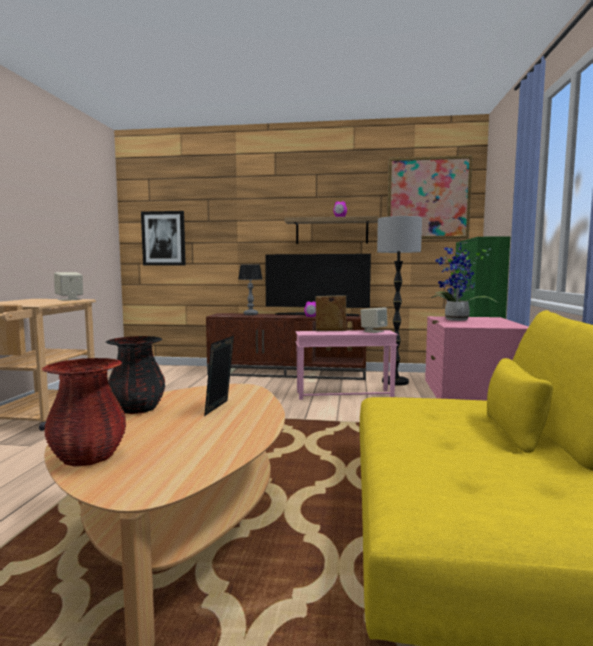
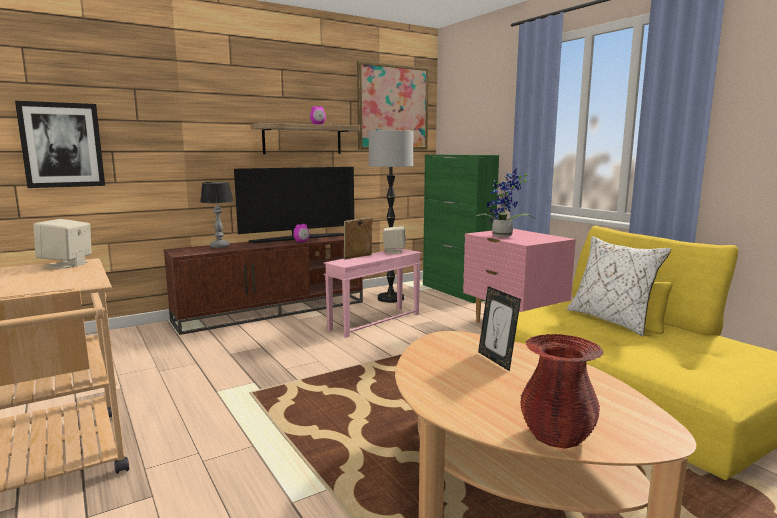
camera: 40 degrees left, 5 degrees up
black vase [106,336,166,414] -> none
none -> white pillow [567,236,671,336]

